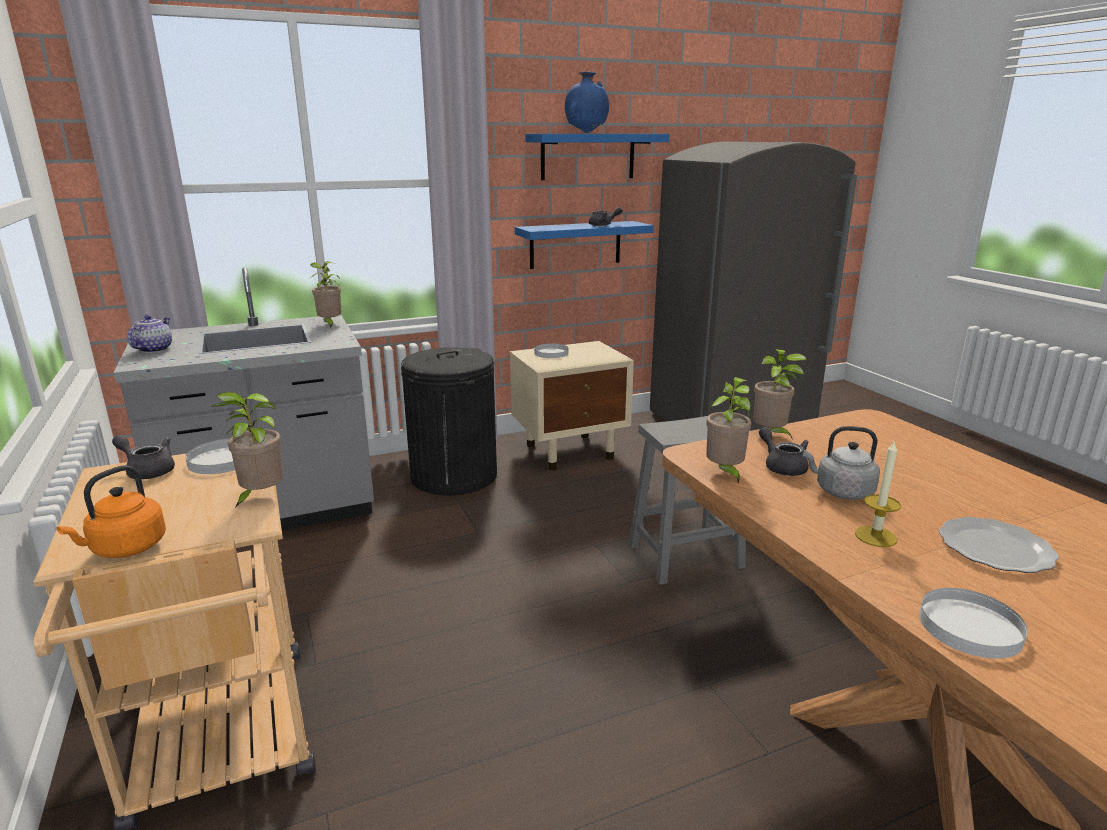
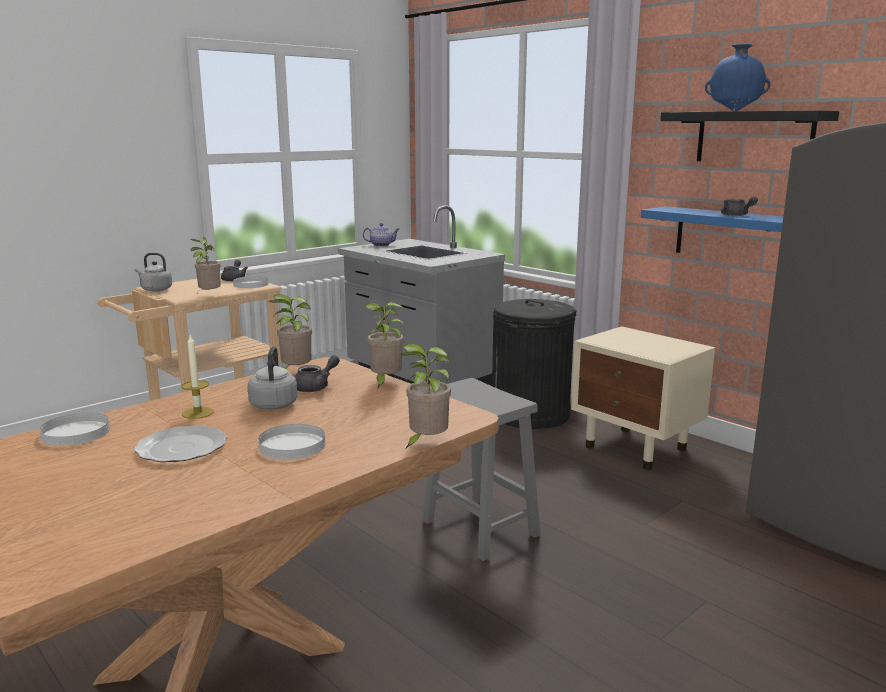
camera: 70 degrees right, 5 degrees down
orange kettle [57,465,166,558] -> grey kettle [135,253,172,291]
potted plant [310,261,342,328] -> potted plant moved to [400,344,451,449]
blue shelf [525,134,669,180] -> black shelf [660,110,839,161]
white plate [534,343,569,358] -> white plate moved to [258,424,326,460]

